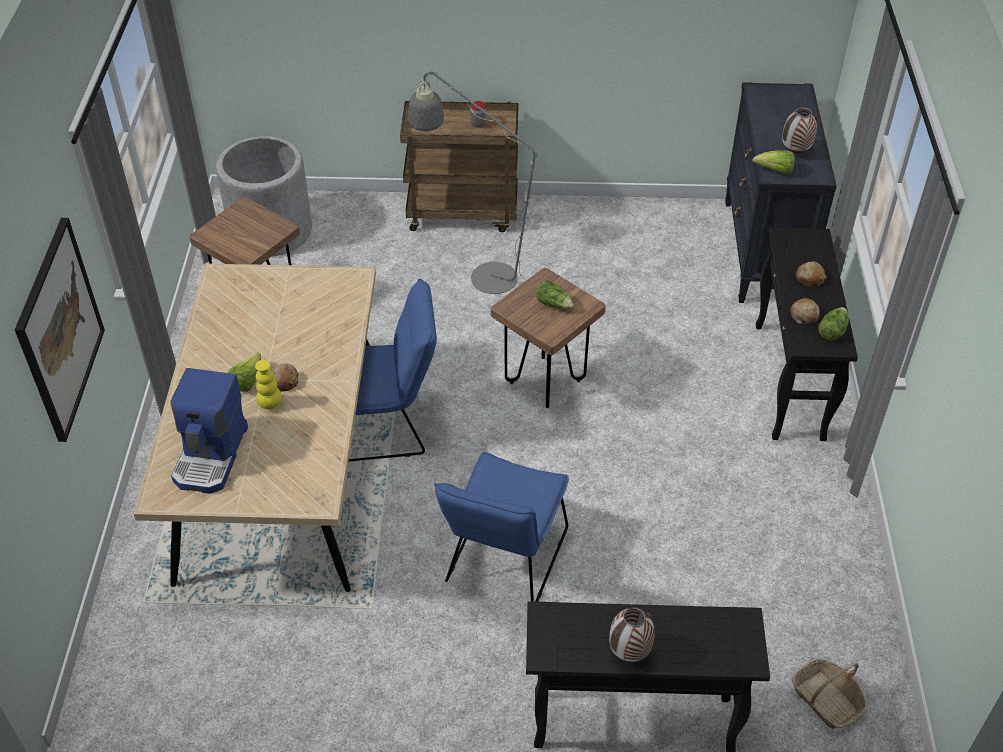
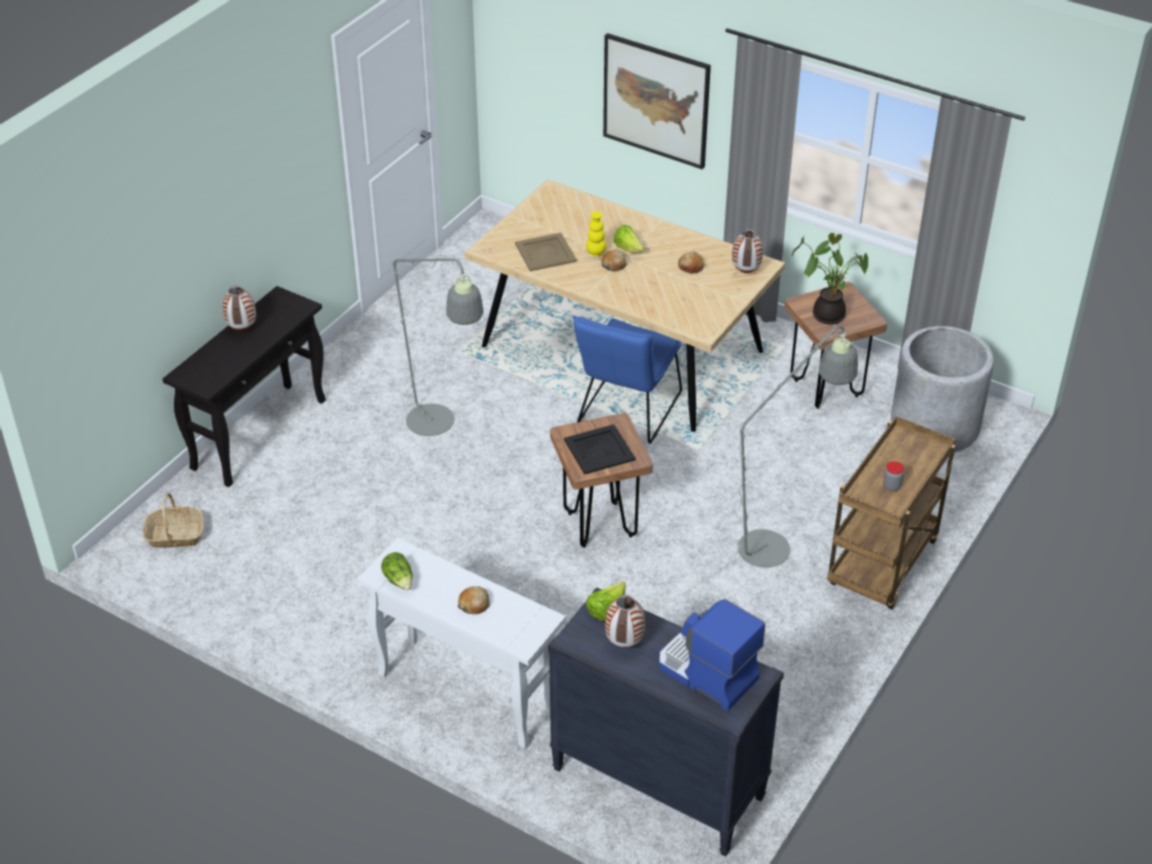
camera: 120 degrees right, 5 degrees down
coffee machine [170,368,248,494] -> coffee machine moved to [659,599,765,711]
blue chair [434,452,569,602] -> grey floor lamp [355,256,483,436]
lettuce [536,280,574,309] -> black tray [564,424,636,474]
black console table [756,228,858,441] -> white console table [357,538,566,749]
bread [790,298,820,324] -> bread moved to [678,252,705,274]
none -> beige tray [515,233,577,271]
none -> vase [732,229,763,273]
none -> potted plant [792,233,868,324]

